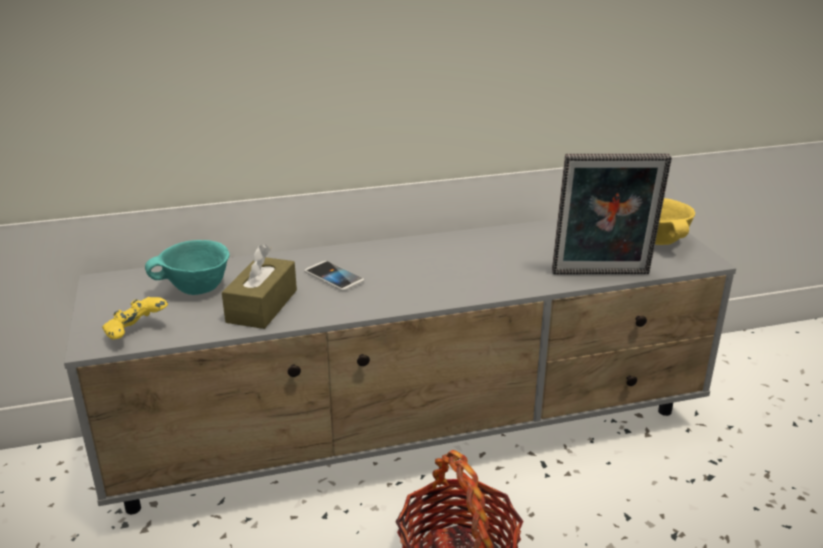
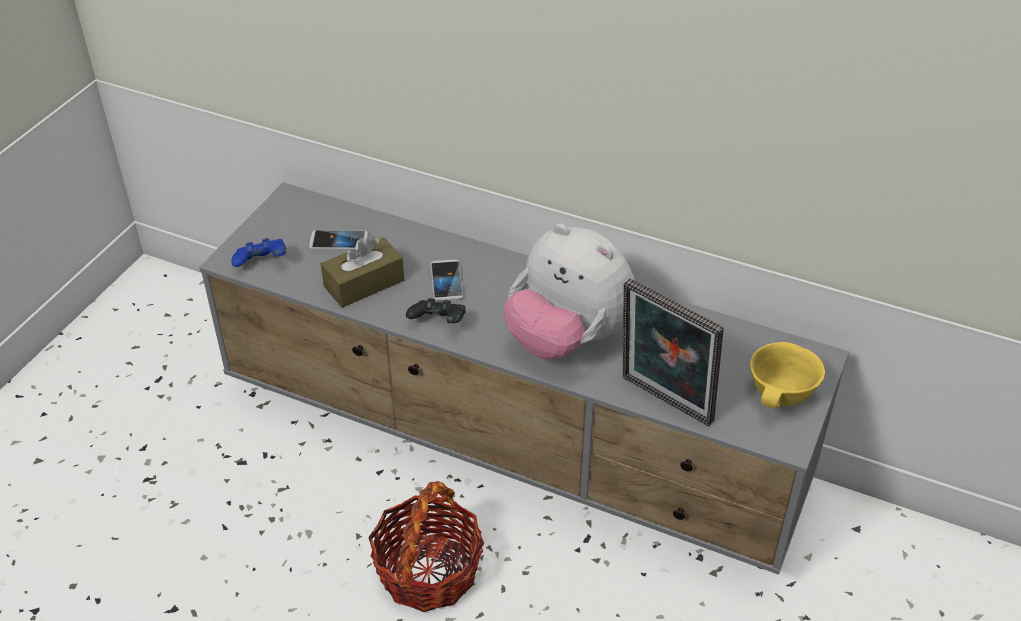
camera: 40 degrees right, 15 degrees up
yellow game controller [102,297,168,340] -> blue game controller [231,238,286,267]
turquoise bowl [145,240,229,295] -> phone [309,230,368,250]
none -> black game controller [406,298,466,323]
none -> plush toy [504,224,635,360]

